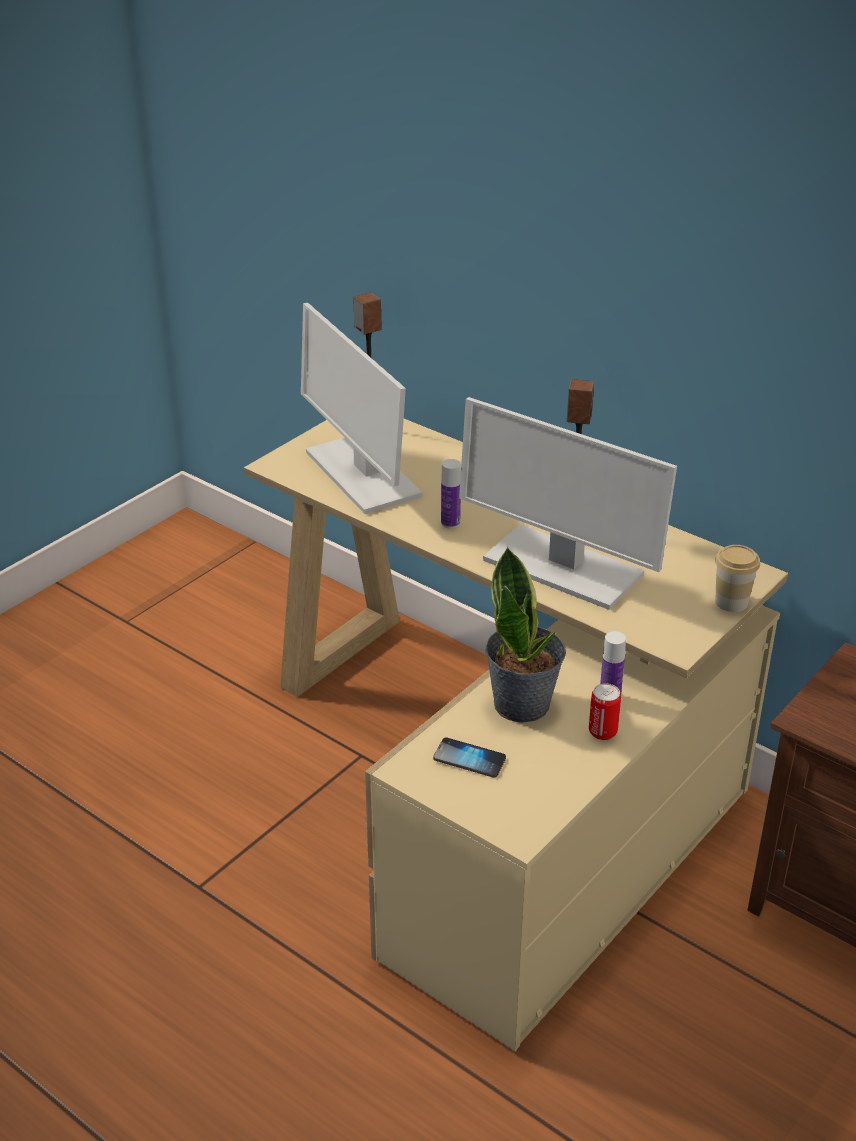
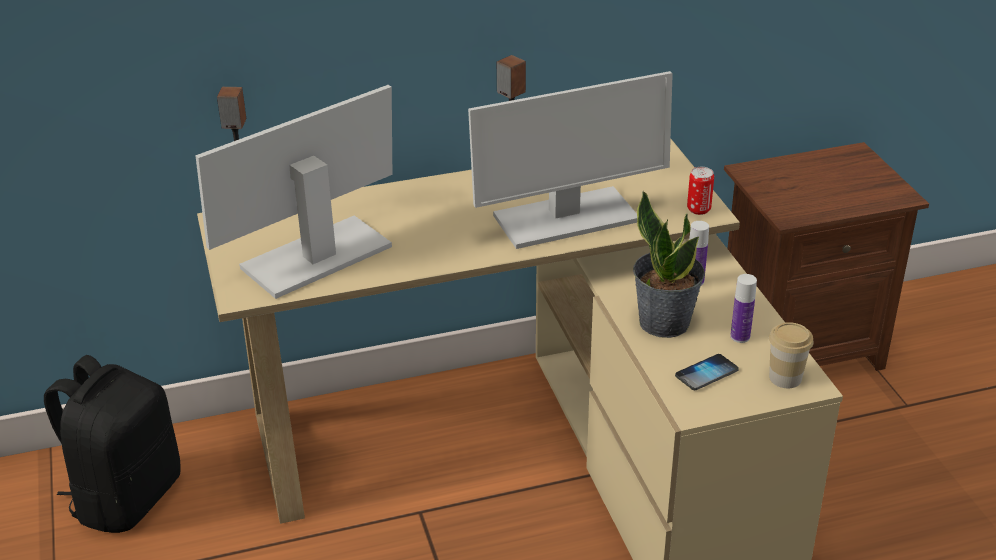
camera: 55 degrees left, 0 degrees up
monitor [301,303,423,514] -> monitor turned 135 degrees clockwise [195,85,392,299]
bottle [441,459,461,528] -> bottle moved to [730,274,757,343]
can [589,683,621,740] -> can moved to [687,167,714,215]
cup [715,545,760,612] -> cup moved to [769,322,813,388]
none -> black backpack [44,355,181,533]

